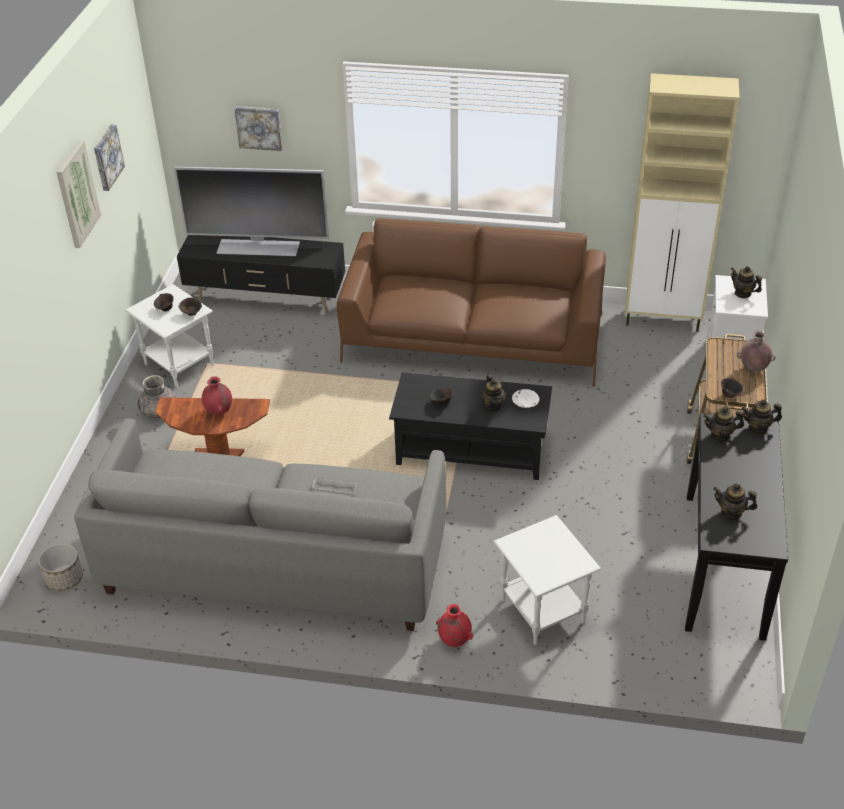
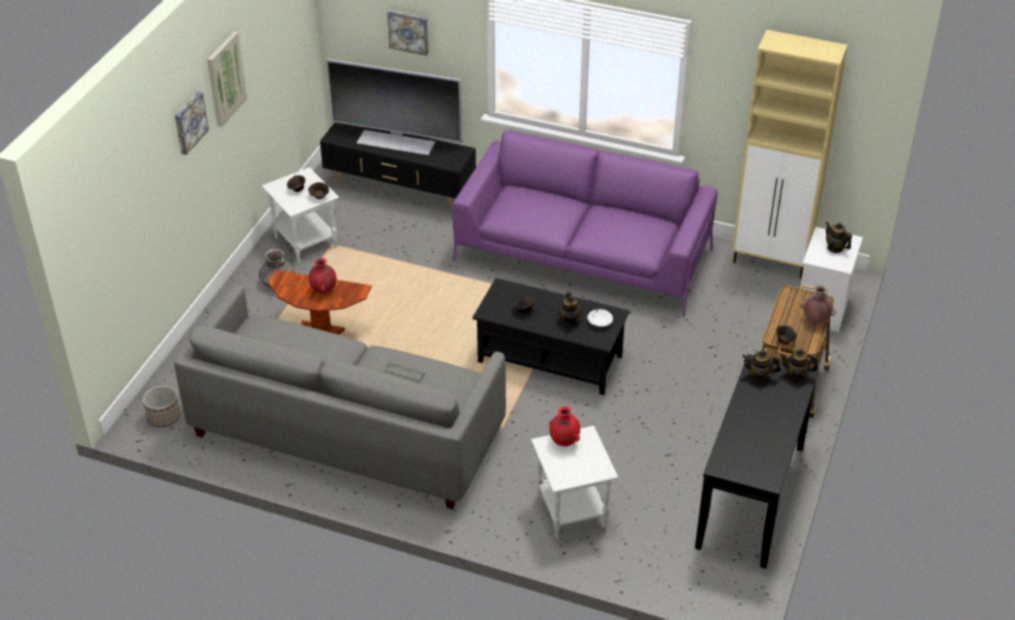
camera: 10 degrees right, 0 degrees up
picture [94,124,125,191] -> picture moved to [175,91,209,155]
brown sofa [337,218,606,387] -> purple sofa [452,130,718,317]
red vase [436,604,473,647] -> red vase moved to [549,406,580,446]
teapot [713,483,757,520] -> none

